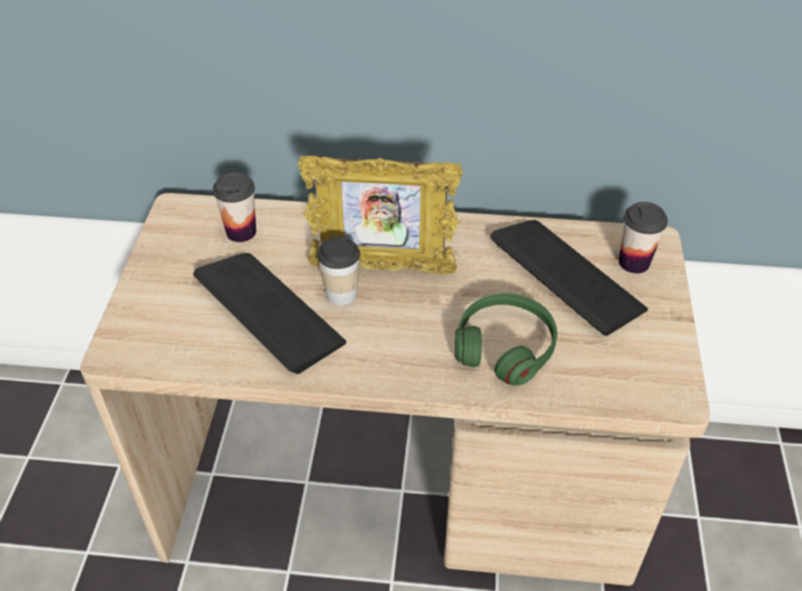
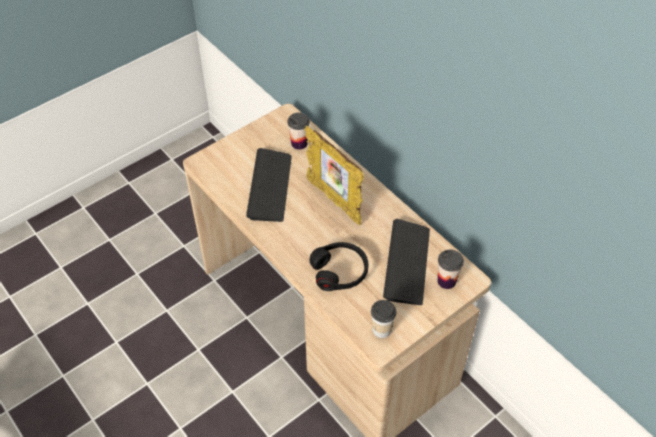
camera: 45 degrees right, 5 degrees up
cup [318,237,360,306] -> cup moved to [371,300,397,338]
green headphones [455,293,557,386] -> black headphones [309,242,368,291]

